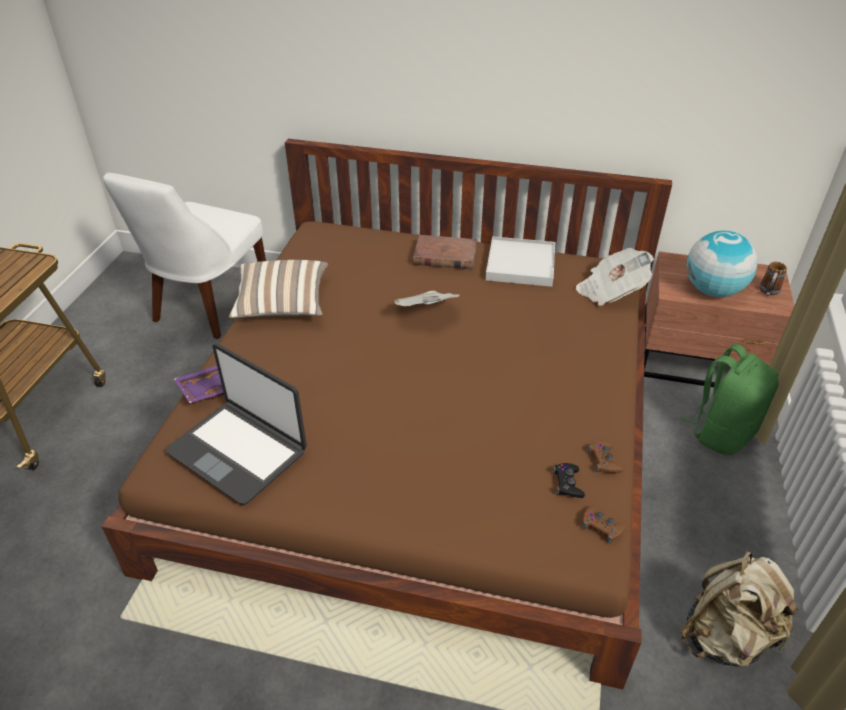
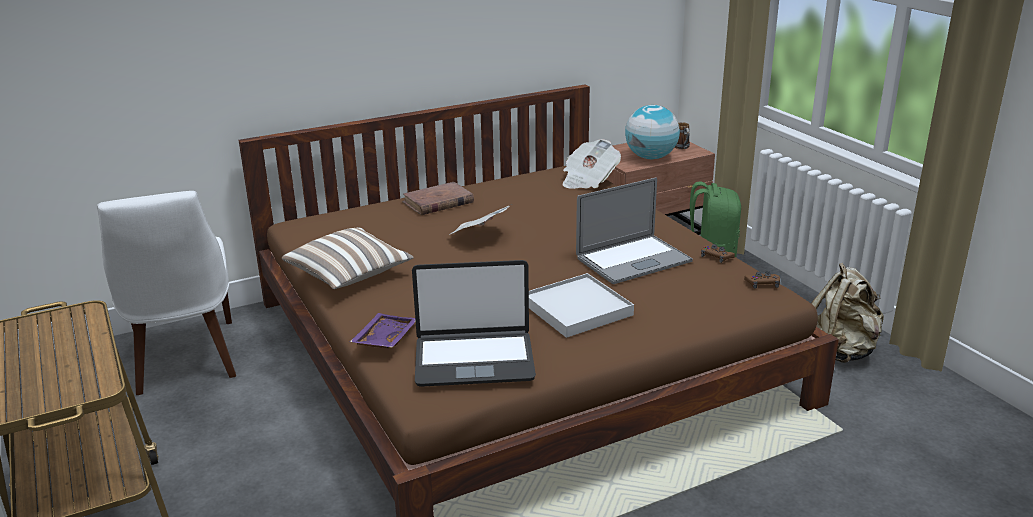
camera: 40 degrees left, 15 degrees down
white tray [486,236,556,287] -> white tray moved to [529,273,634,338]
black game controller [553,463,585,498] -> none
none -> laptop [576,178,693,284]

